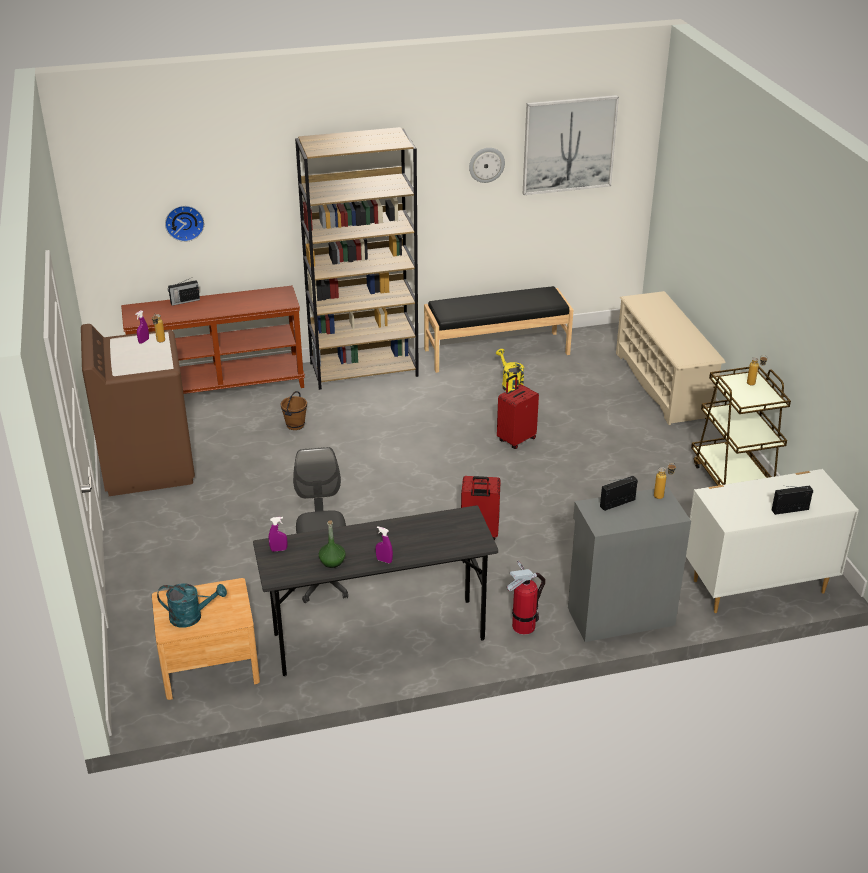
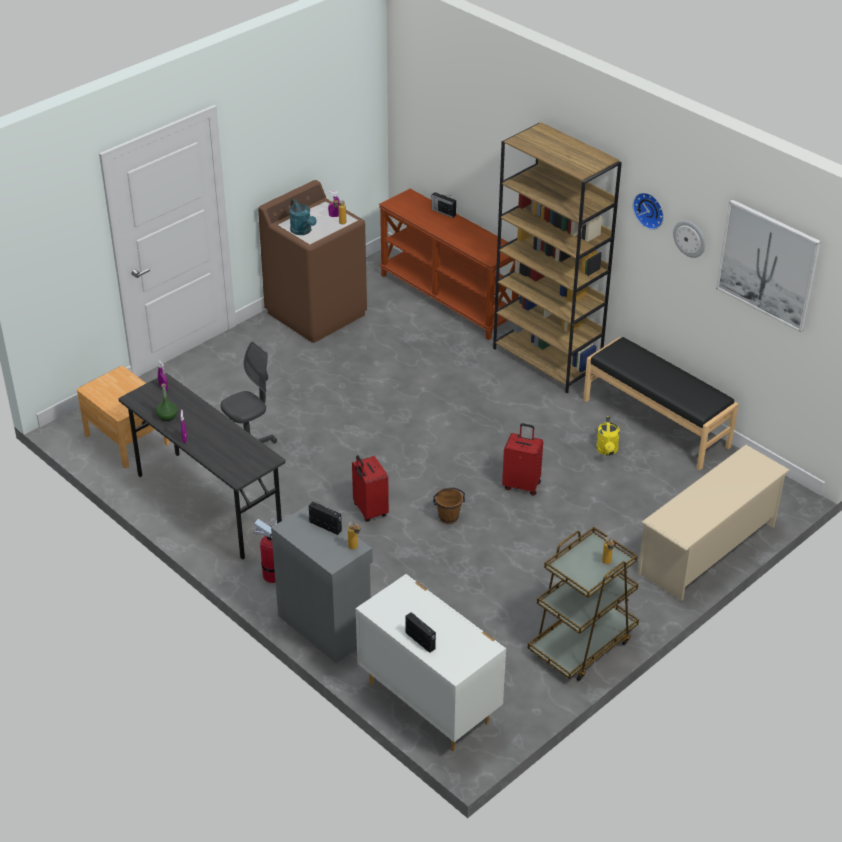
camera: 60 degrees right, 5 degrees up
turquoise watering can [157,583,227,628] -> turquoise watering can moved to [289,199,317,235]
wall clock [165,206,204,242] -> wall clock moved to [633,192,664,230]
brown bucket [280,391,307,430] -> brown bucket moved to [433,488,465,524]
yellow watering can [496,349,524,392] -> yellow watering can turned 150 degrees clockwise [596,416,620,456]

